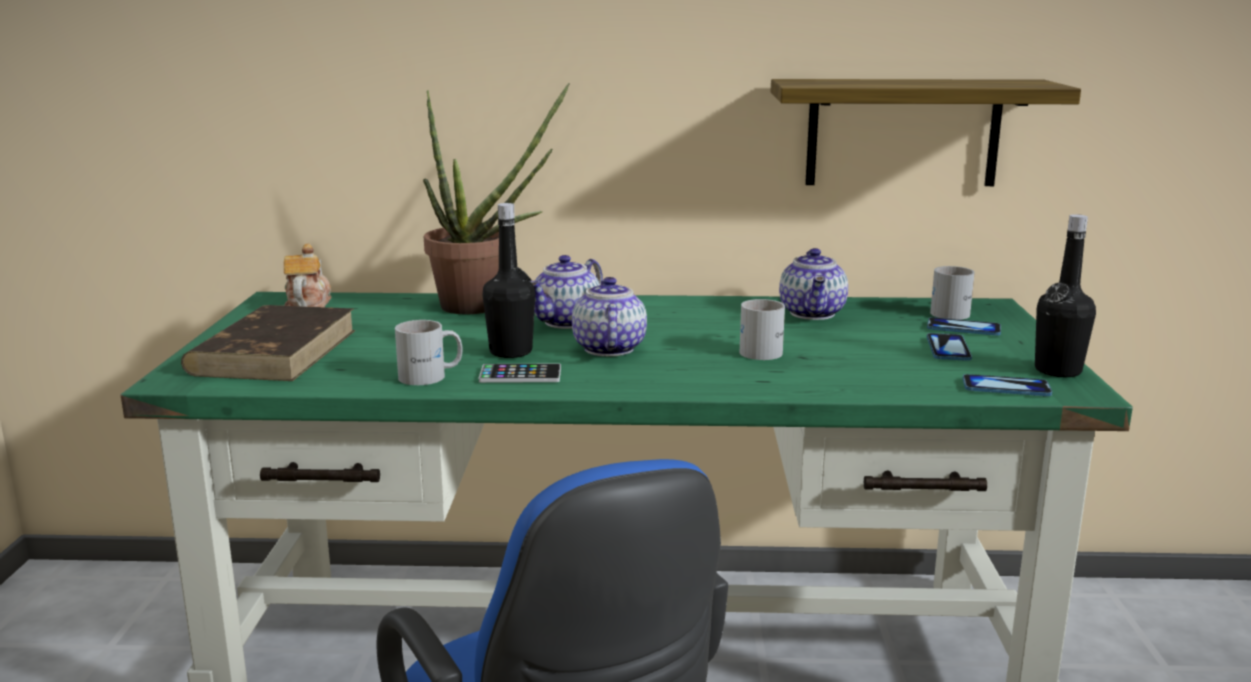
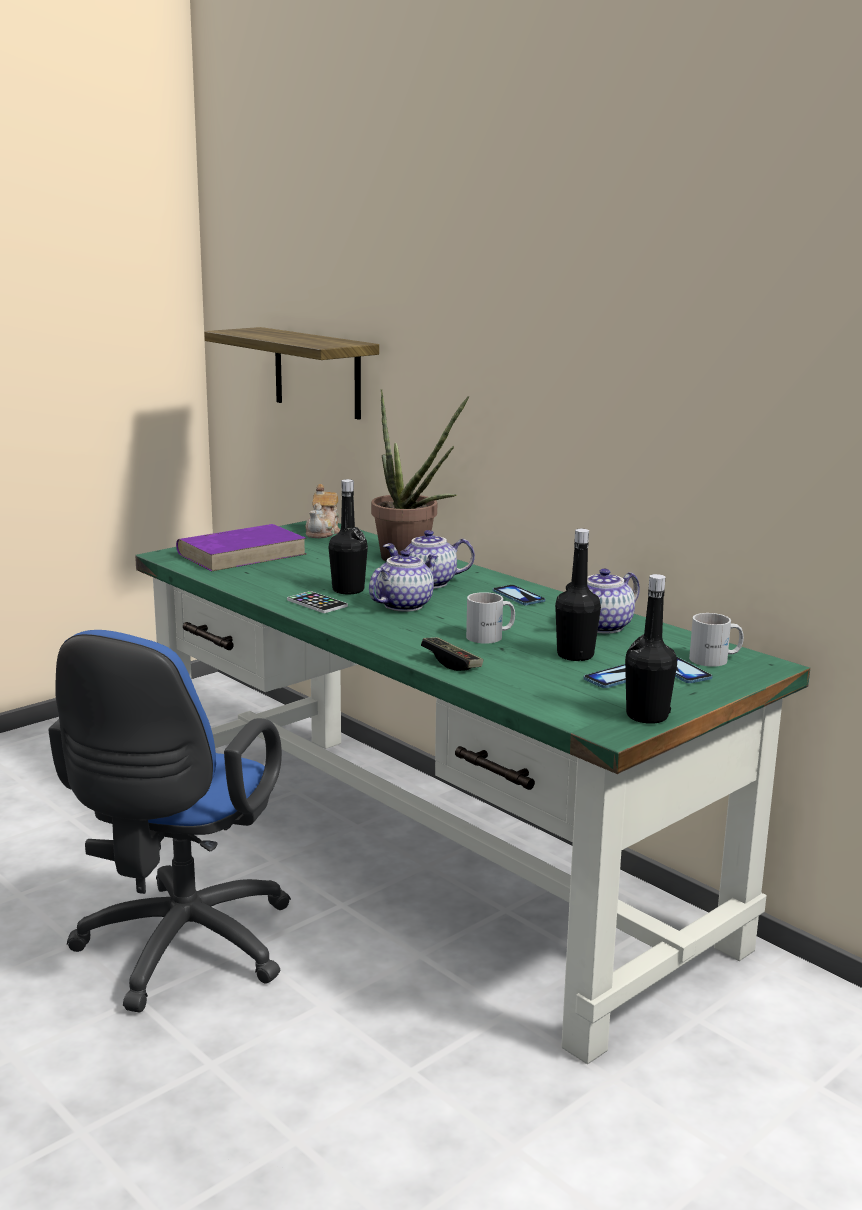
camera: 45 degrees right, 0 degrees up
brown book [181,305,356,381] -> purple book [176,524,307,571]
teapot [284,243,331,307] -> teapot turned 150 degrees clockwise [306,484,340,538]
white mug [395,320,462,385] -> none
shelf [771,79,1081,186] -> shelf moved to [204,327,379,420]
phone [963,374,1052,397] -> phone moved to [493,585,545,606]
none -> game controller [421,637,484,671]
none -> black bottle [555,529,601,661]

